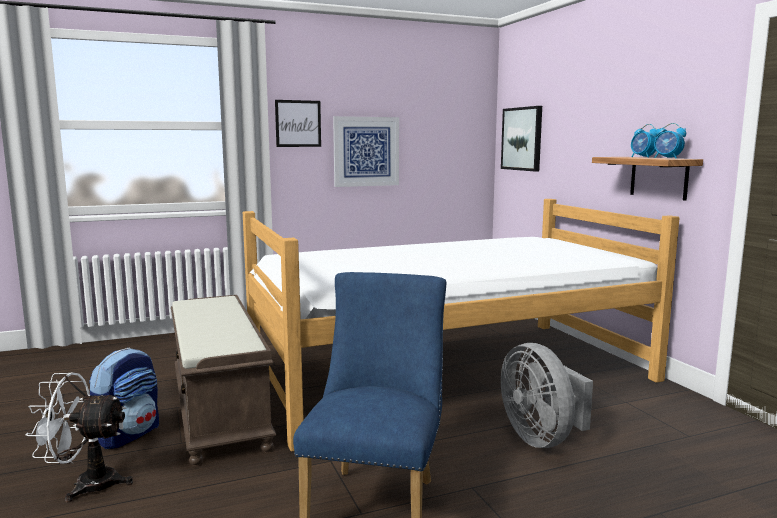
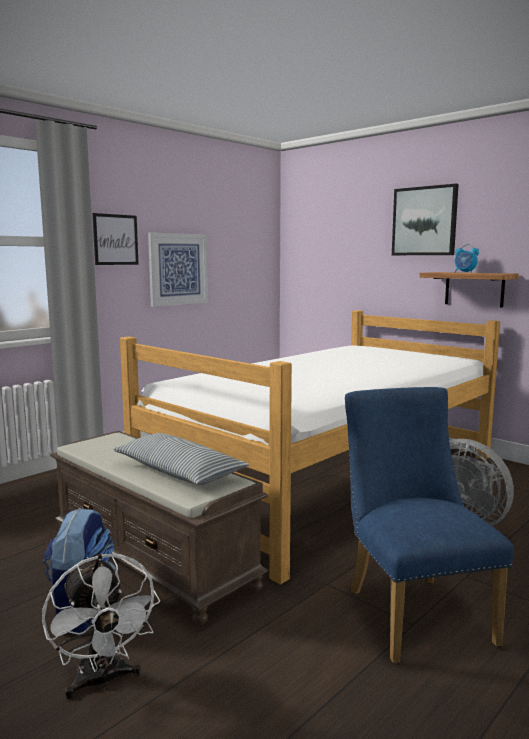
camera: 25 degrees left, 0 degrees up
white fan [26,373,133,502] -> white fan turned 90 degrees counterclockwise [42,554,160,699]
picture [501,106,542,172] -> picture moved to [392,184,459,255]
alarm clock [654,123,686,158] -> none
none -> pillow [113,433,249,485]

